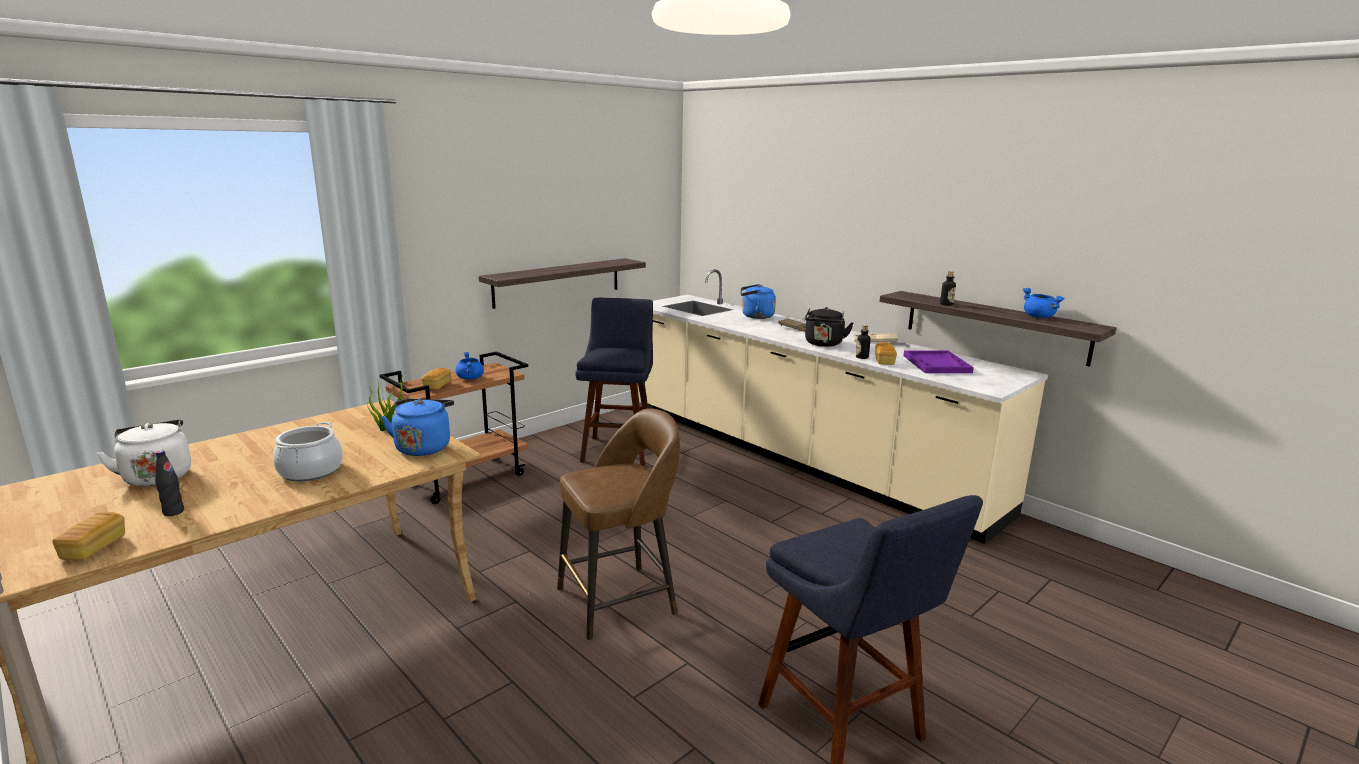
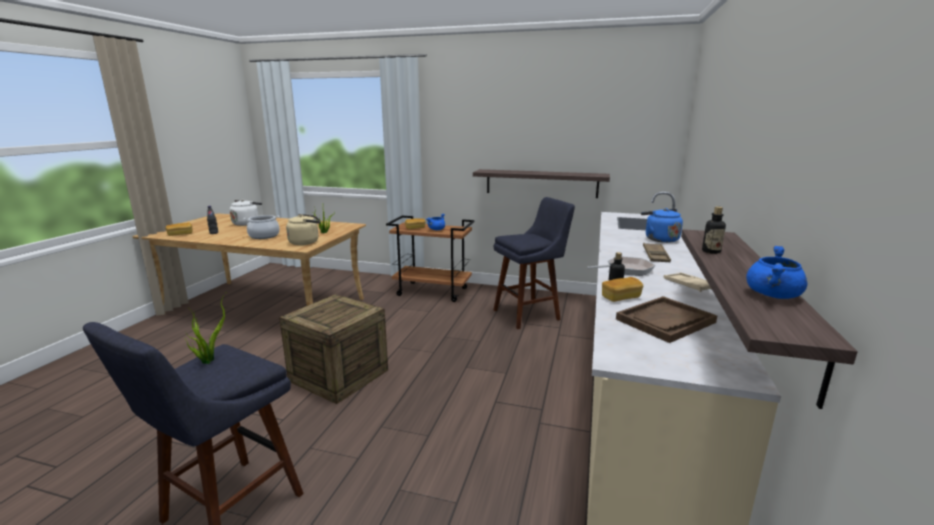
camera: 60 degrees right, 0 degrees up
blue kettle [381,399,454,456] -> beige kettle [286,214,321,245]
brown stool [557,408,680,640] -> crate [279,294,388,404]
black kettle [805,307,853,347] -> frying pan [587,257,655,276]
purple tray [903,350,974,373] -> brown tray [616,296,717,343]
none -> potted plant [186,294,225,364]

